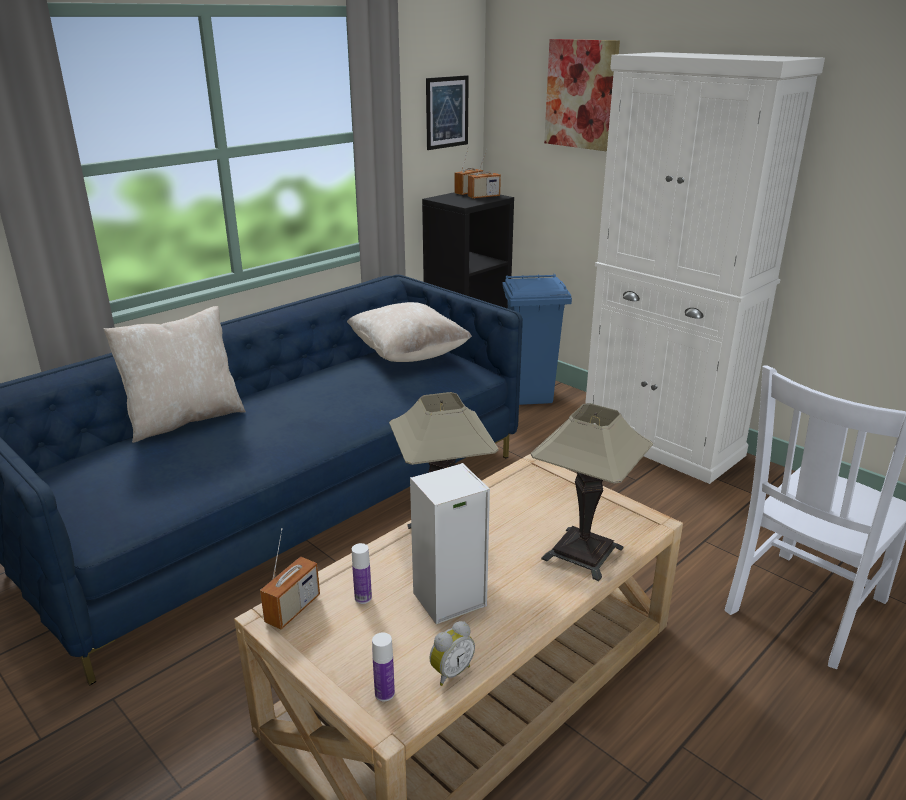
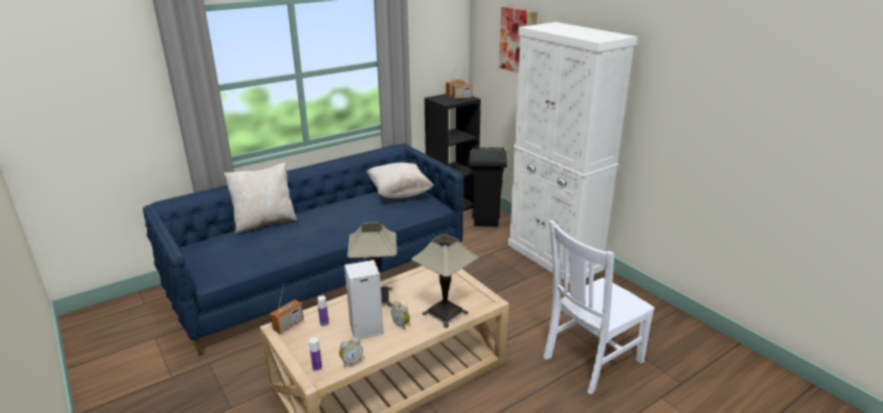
camera: 10 degrees right, 0 degrees up
picture [426,75,469,150] -> none
blue trash can [502,274,572,405] -> black trash can [469,146,507,227]
none -> alarm clock [391,301,410,330]

